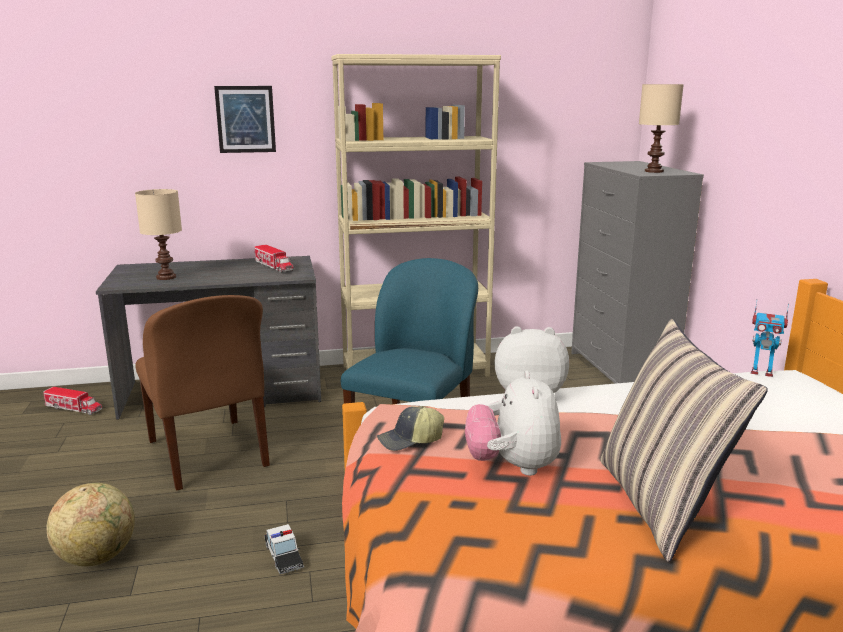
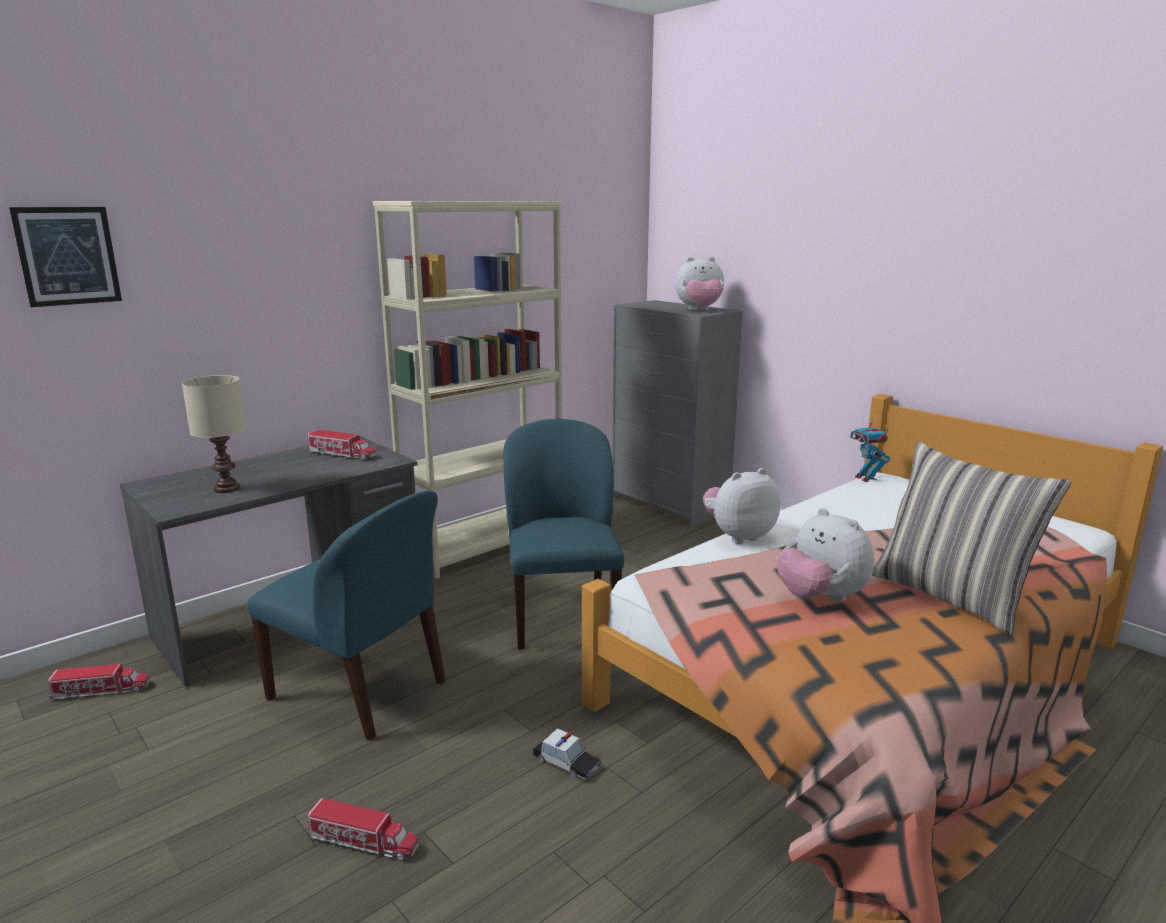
camera: 30 degrees left, 0 degrees up
globe [47,483,135,566] -> toy truck [308,798,419,861]
brown chair [135,295,270,491] -> blue chair [247,491,446,741]
picture [214,86,276,153] -> picture moved to [9,207,122,307]
cap [377,406,444,451] -> none
beige table lamp [639,84,684,173] -> plush toy [675,257,724,310]
toy robot [751,302,789,377] -> toy robot turned 75 degrees clockwise [850,416,892,482]

